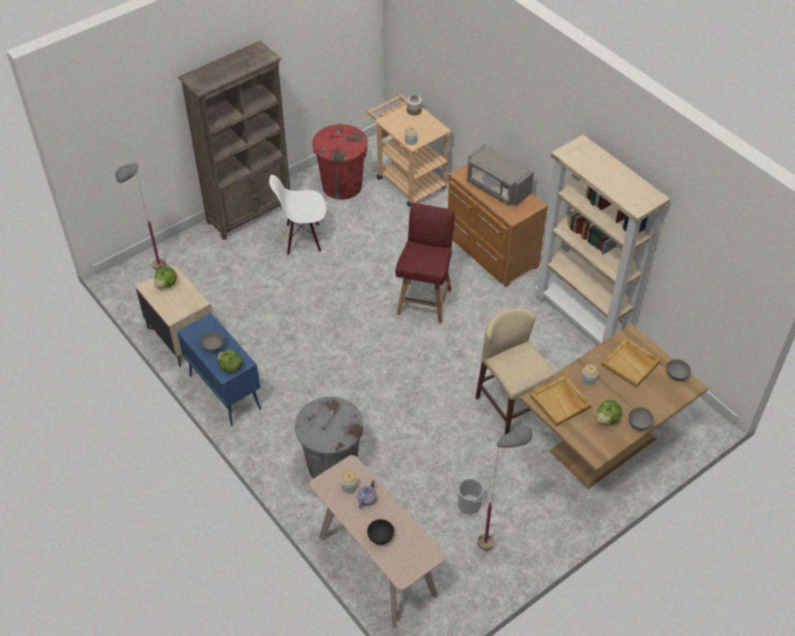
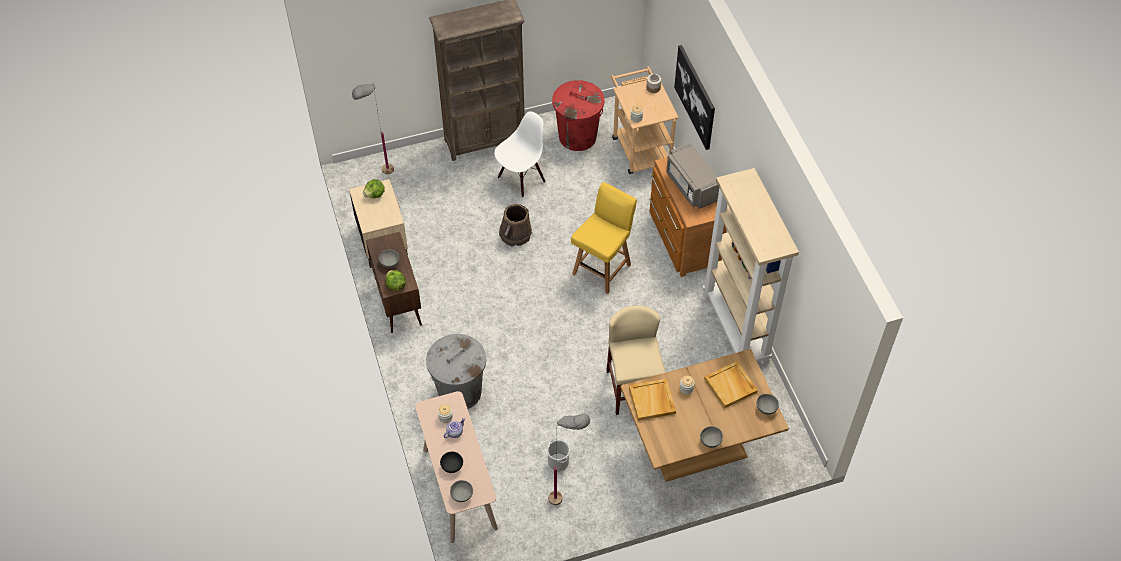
camera: 20 degrees right, 5 degrees up
blue cabinet [177,313,261,427] -> brown cabinet [366,232,422,333]
white chair [269,175,326,255] -> white chair turned 120 degrees clockwise [494,111,546,197]
red chair [395,203,455,323] -> yellow chair [571,182,637,294]
lettuce [597,400,622,424] -> none
none -> grey bowl [450,480,473,502]
none -> brown bucket [499,204,532,246]
none -> picture [674,45,715,150]

